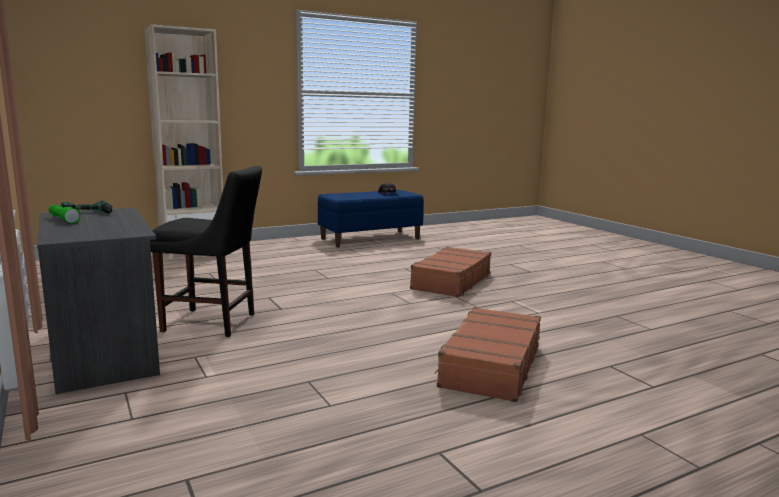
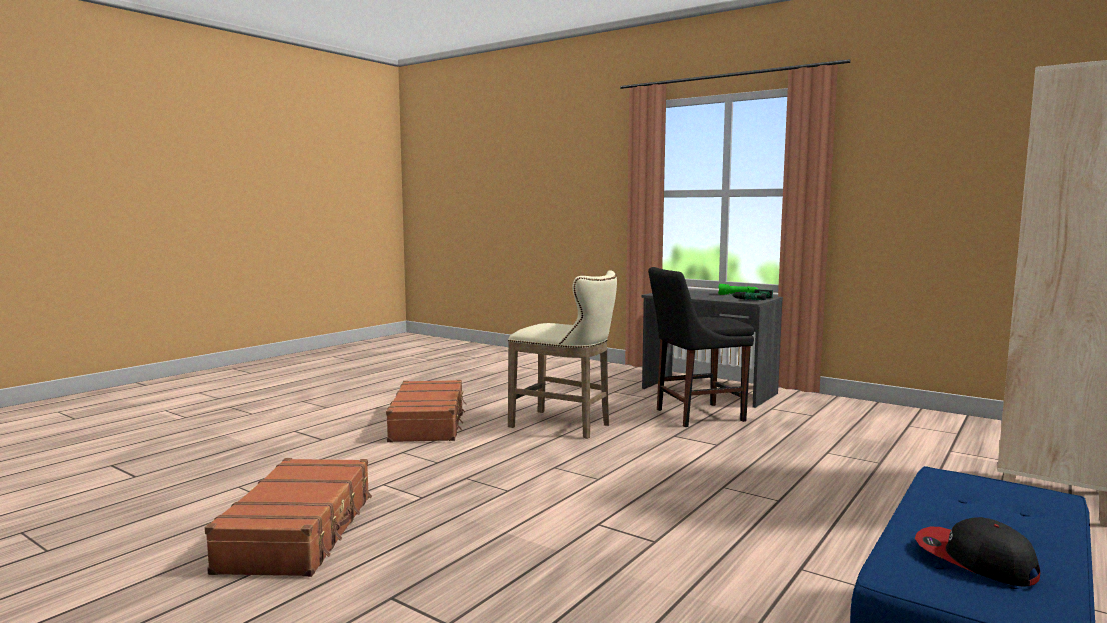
camera: 155 degrees right, 5 degrees down
brown suitcase [410,246,491,297] -> brown suitcase moved to [205,458,372,577]
none -> beige stool [508,270,617,439]

